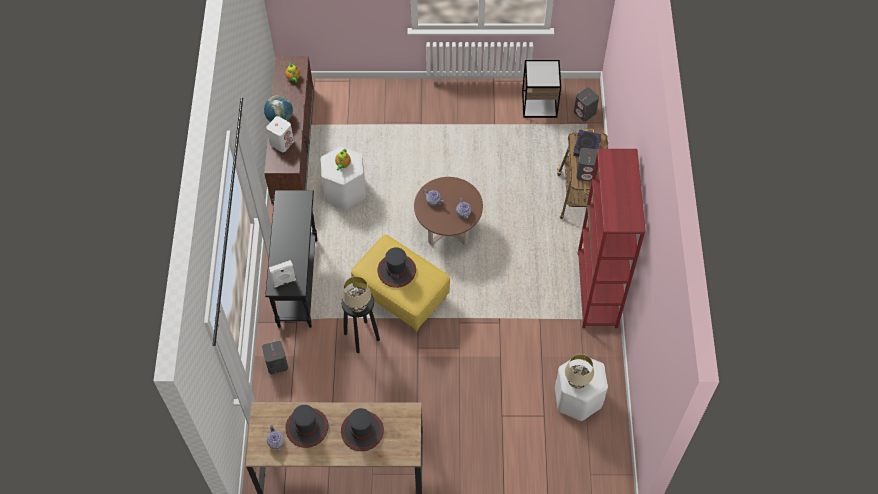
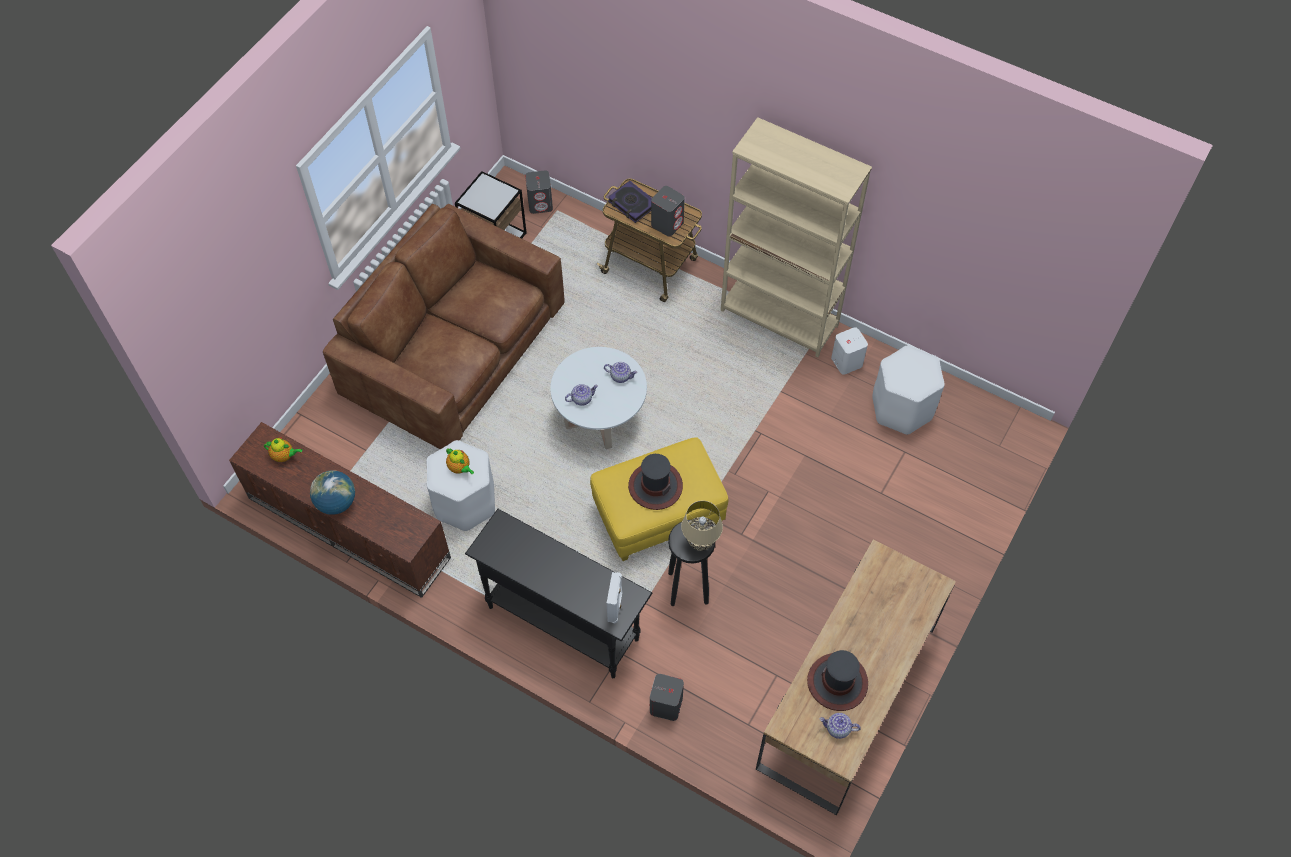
camera: 60 degrees left, 0 degrees up
white speaker [266,116,294,152] -> white speaker moved to [831,327,868,375]
hat [341,408,384,451] -> none
brown coffee table [414,177,483,245] -> white coffee table [550,347,647,449]
beige table lamp [565,354,594,389] -> none
red bookcase [578,149,646,328] -> beige bookcase [721,117,872,357]
none -> brown sofa [323,204,565,449]

